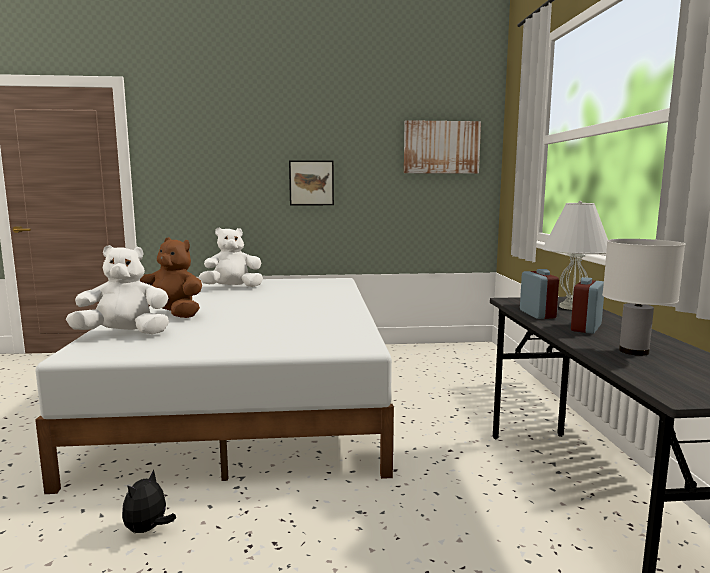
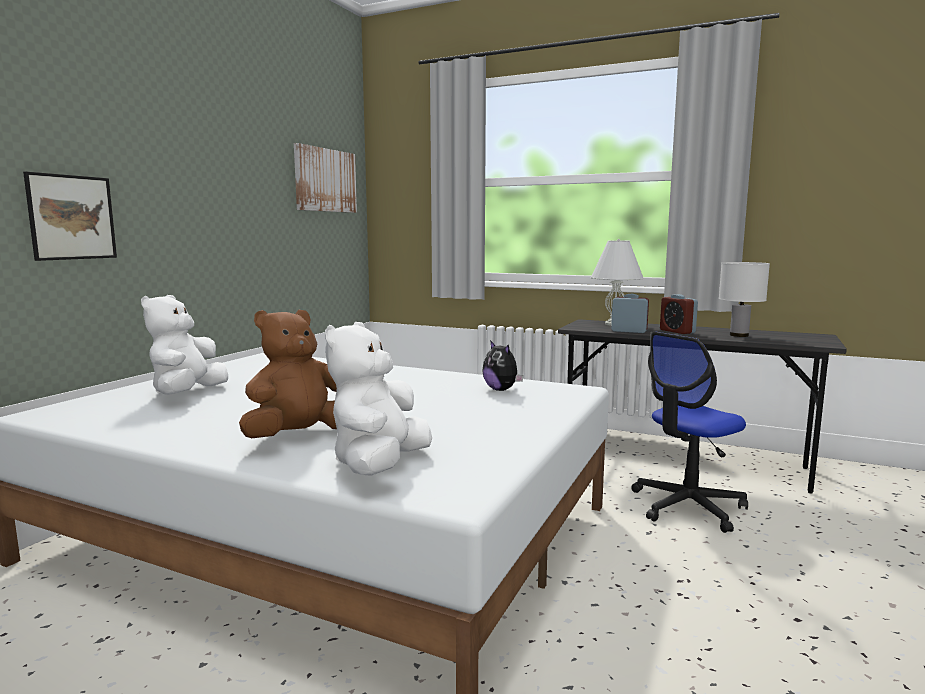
camera: 60 degrees left, 0 degrees up
plush toy [122,469,176,533] -> plush toy moved to [482,340,523,391]
picture [289,160,334,205] -> picture moved to [23,172,117,261]
none -> office chair [631,331,748,533]

